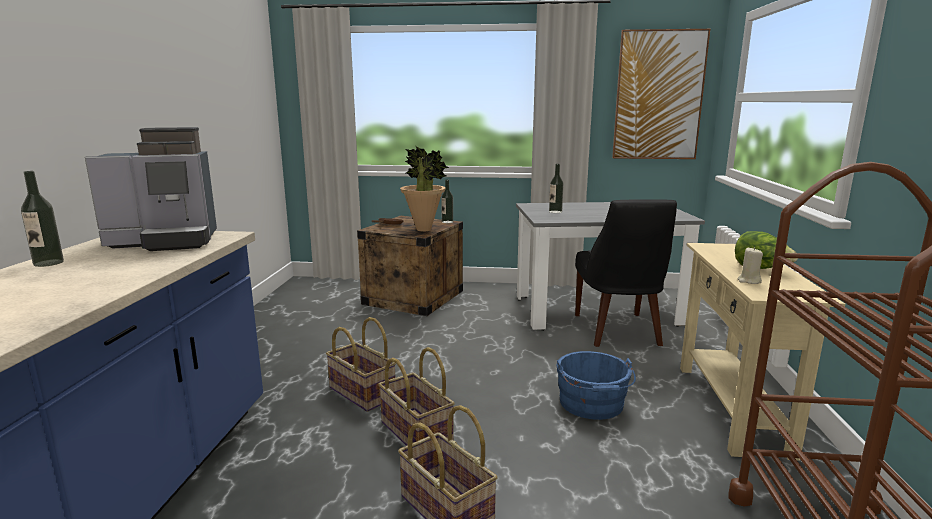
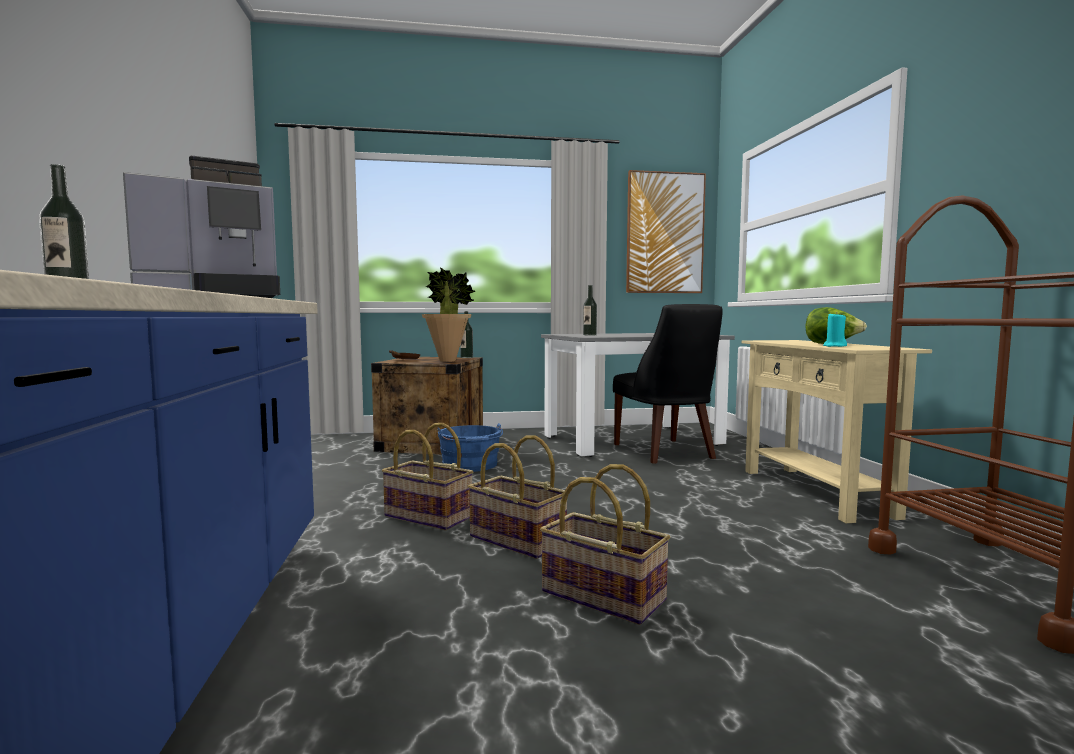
camera: 15 degrees left, 10 degrees down
blue bucket [557,351,636,420] -> blue bucket moved to [437,423,503,472]
beige candle [738,247,763,284] -> turquoise candle [823,312,847,347]

